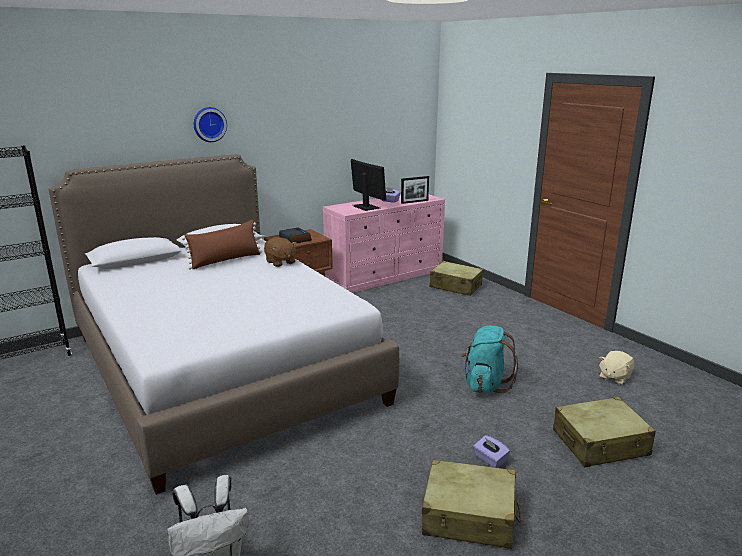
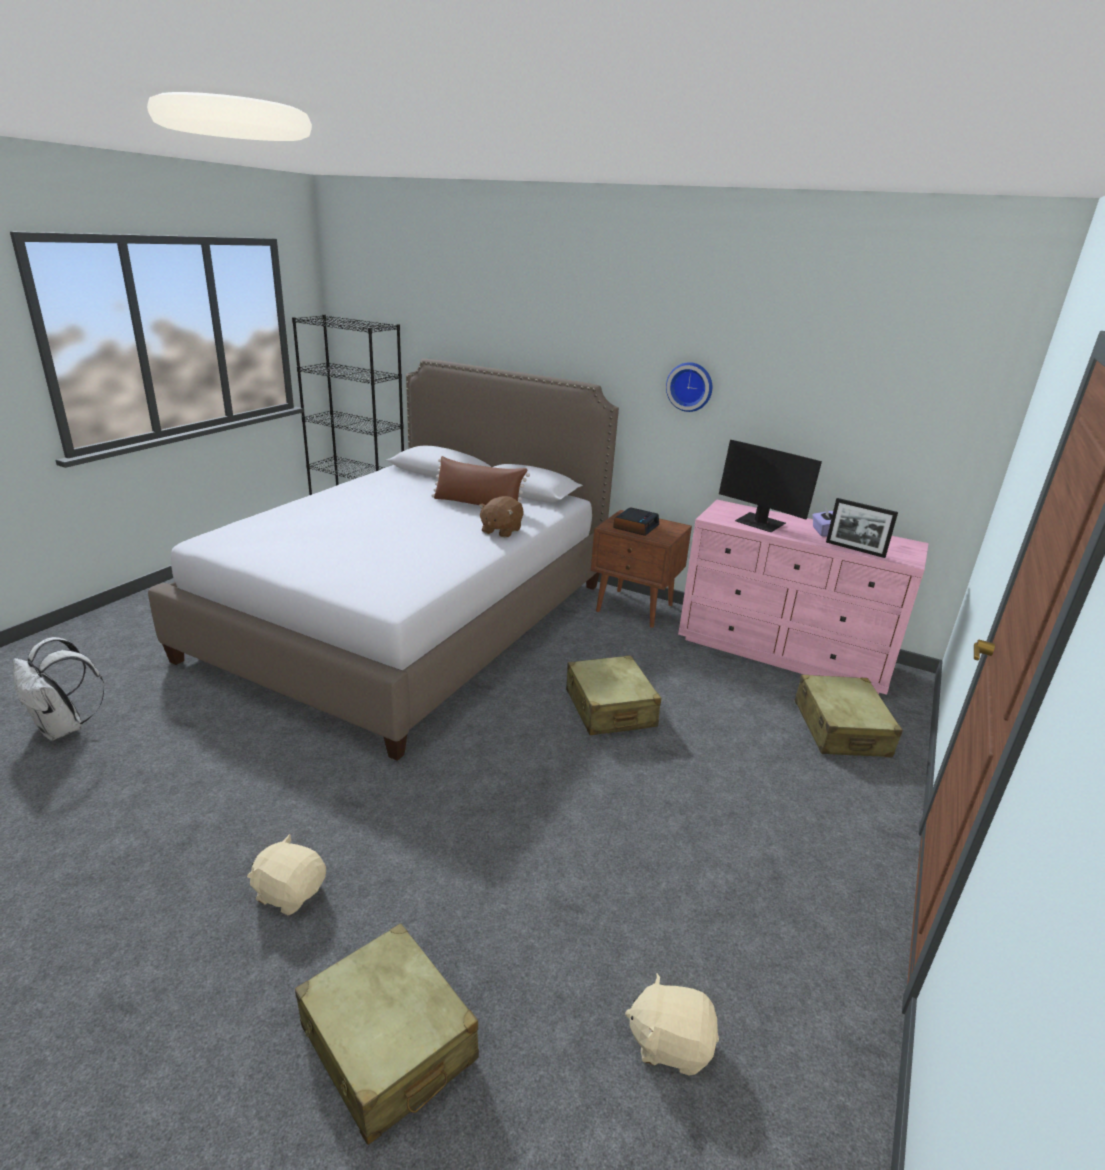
camera: 60 degrees right, 5 degrees up
wall clock [194,107,227,142] -> wall clock moved to [666,362,712,412]
monitor [351,159,386,211] -> monitor turned 105 degrees clockwise [719,440,822,532]
beige suitcase [422,460,521,549] -> beige suitcase moved to [566,655,661,735]
turquoise backpack [461,326,518,393] -> none
purple tissue box [473,435,510,468] -> beige plush toy [247,834,326,915]

